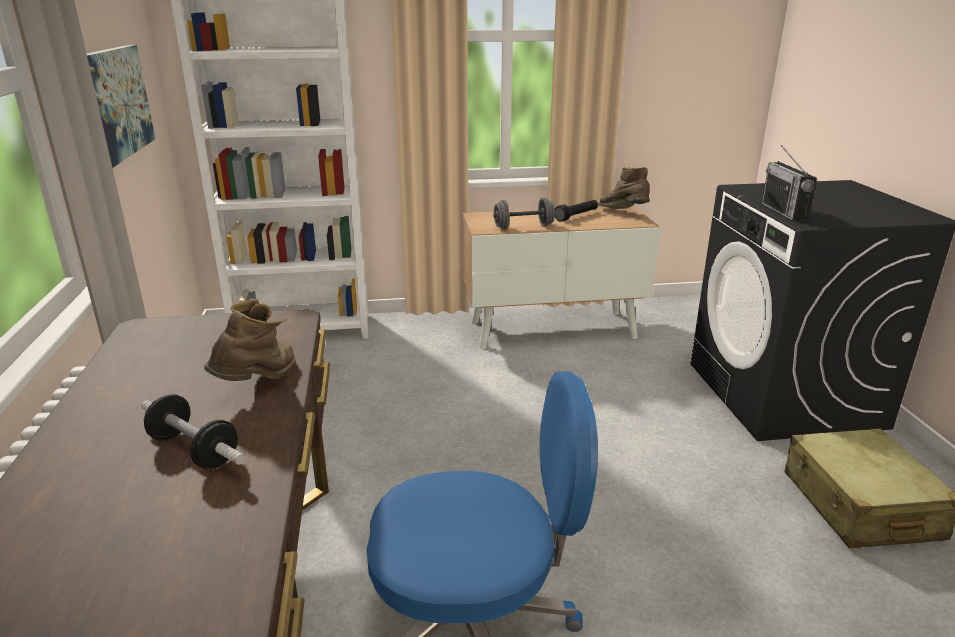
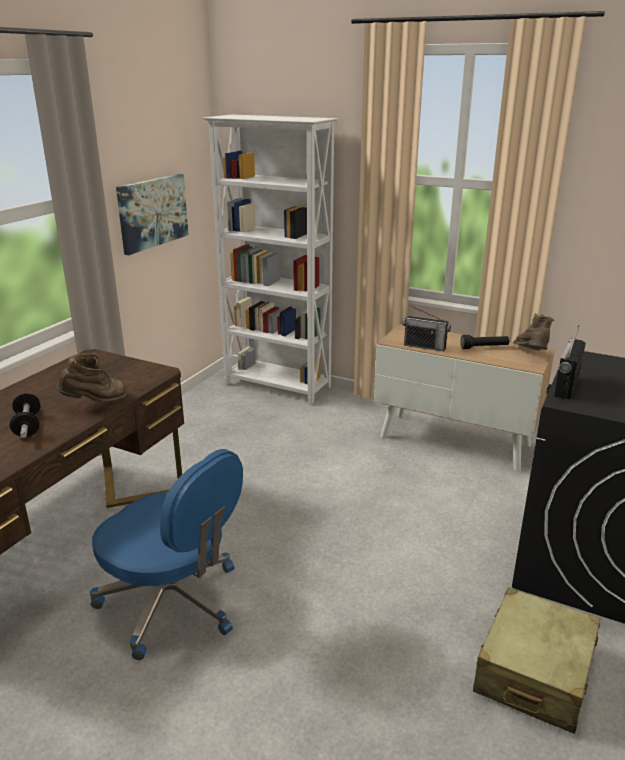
camera: 35 degrees right, 0 degrees up
grey dumbbell [493,197,555,230] -> radio [403,306,451,351]

